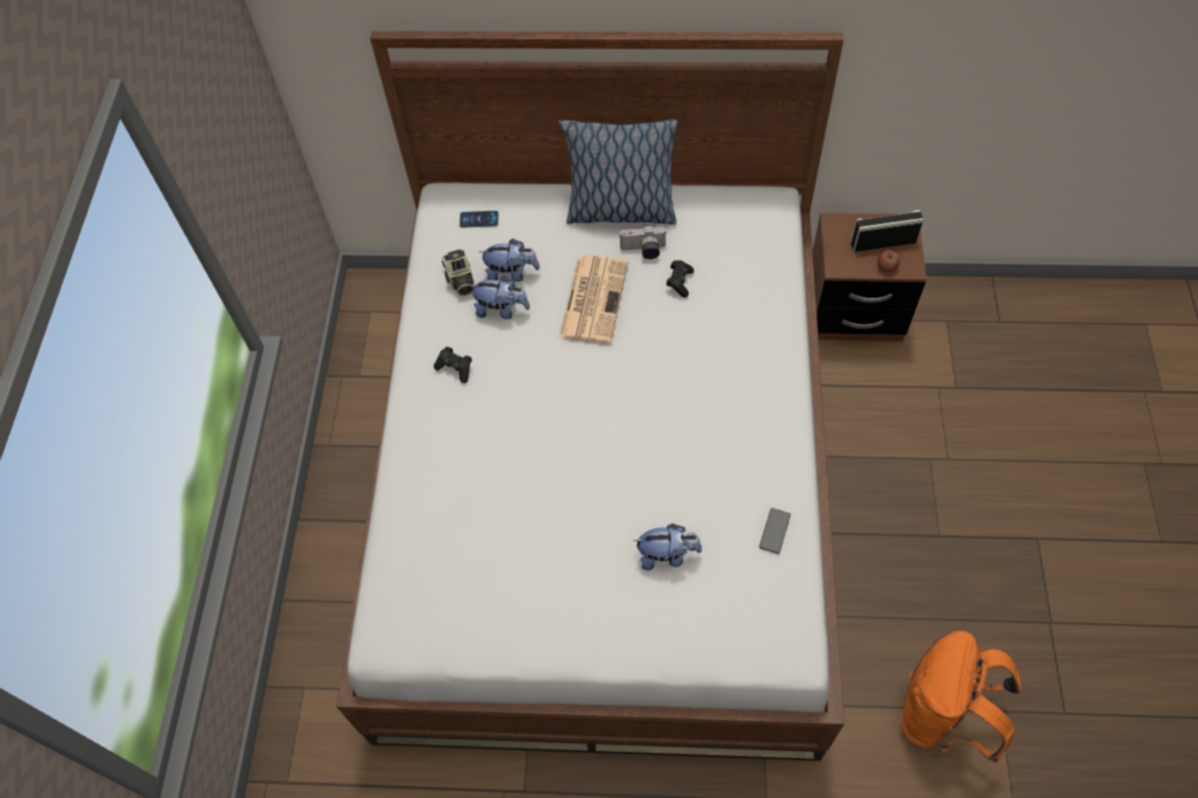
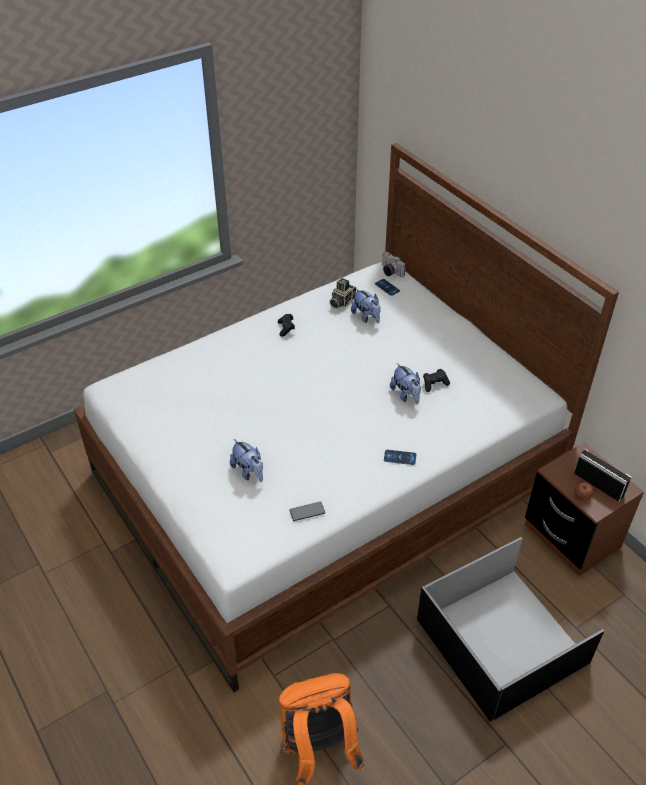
camera: 50 degrees right, 15 degrees down
plush toy [468,276,530,319] -> plush toy moved to [390,363,421,405]
pillow [559,119,678,225] -> none
newspaper [559,255,628,344] -> none
camera [619,225,667,259] -> camera moved to [382,252,406,277]
none -> phone [384,450,416,465]
none -> black storage box [417,537,604,722]

